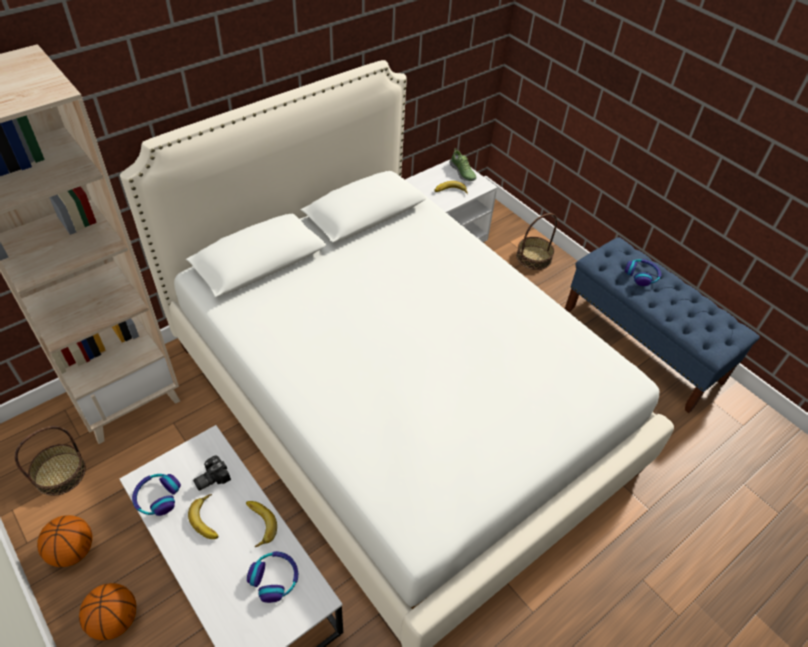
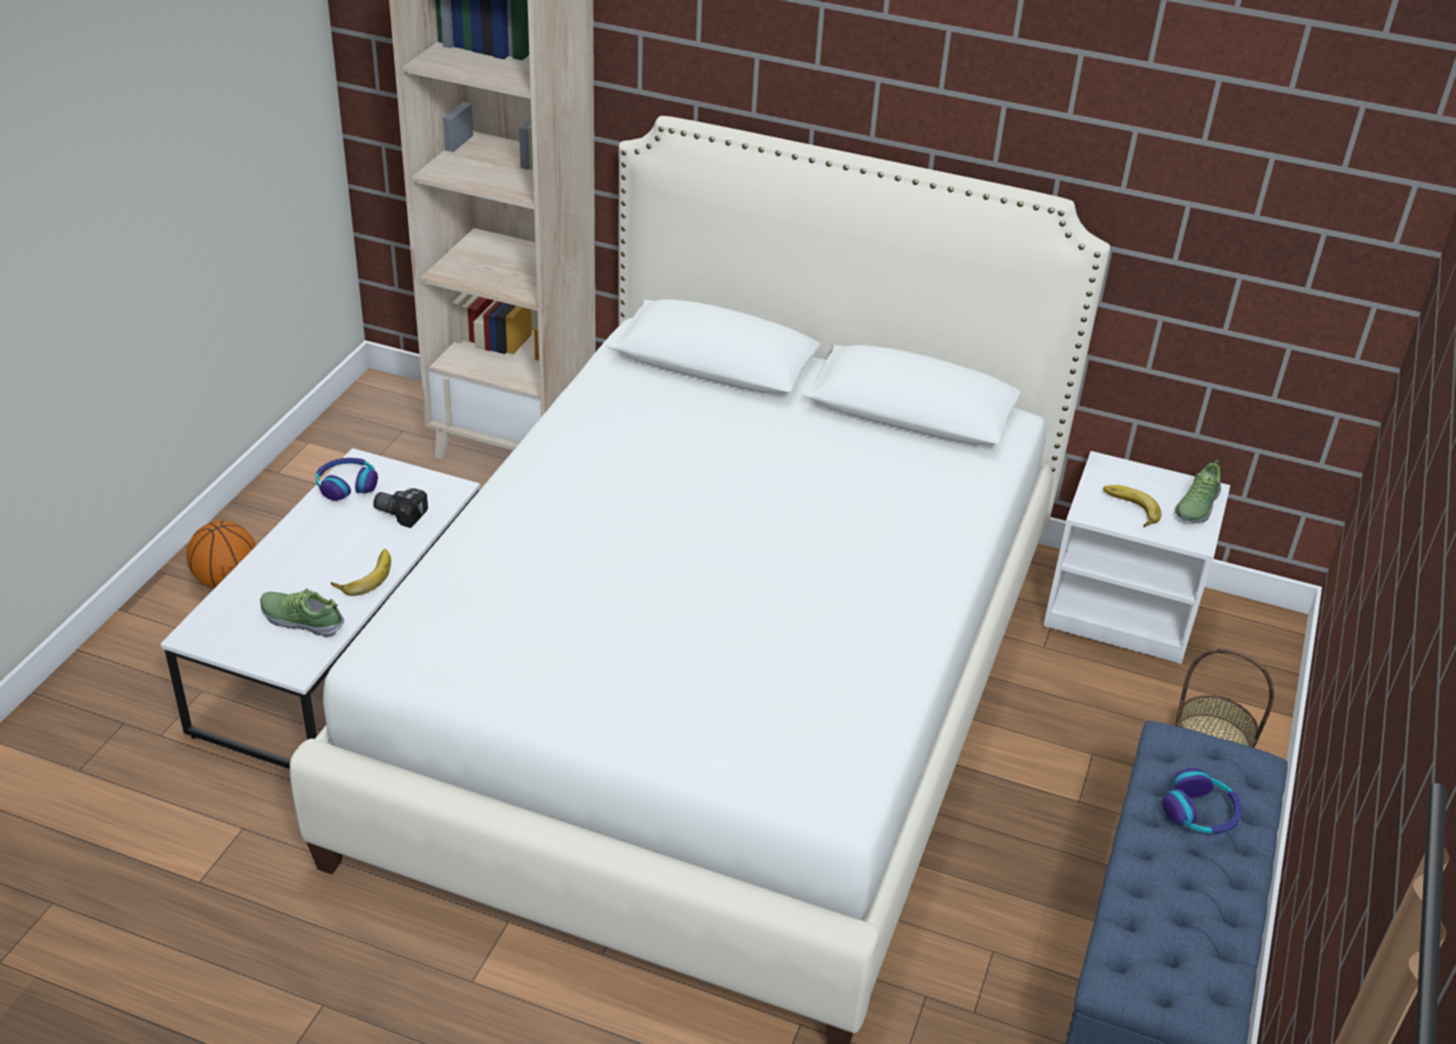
camera: 60 degrees right, 10 degrees down
basket [15,426,86,496] -> none
basketball [37,515,93,567] -> none
banana [188,494,219,539] -> none
headphones [247,551,298,603] -> shoe [260,589,344,637]

